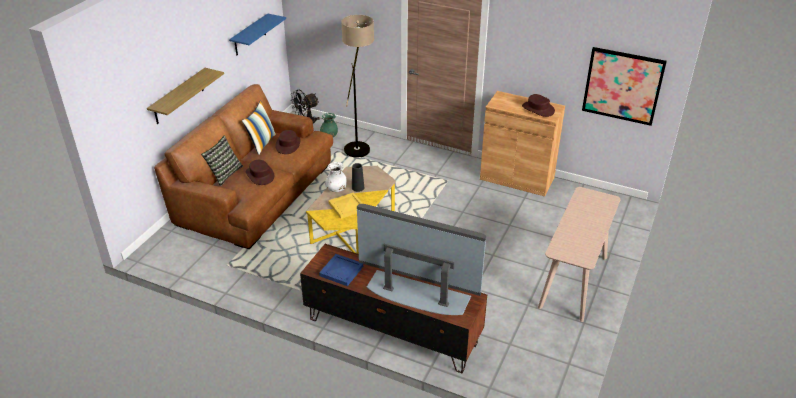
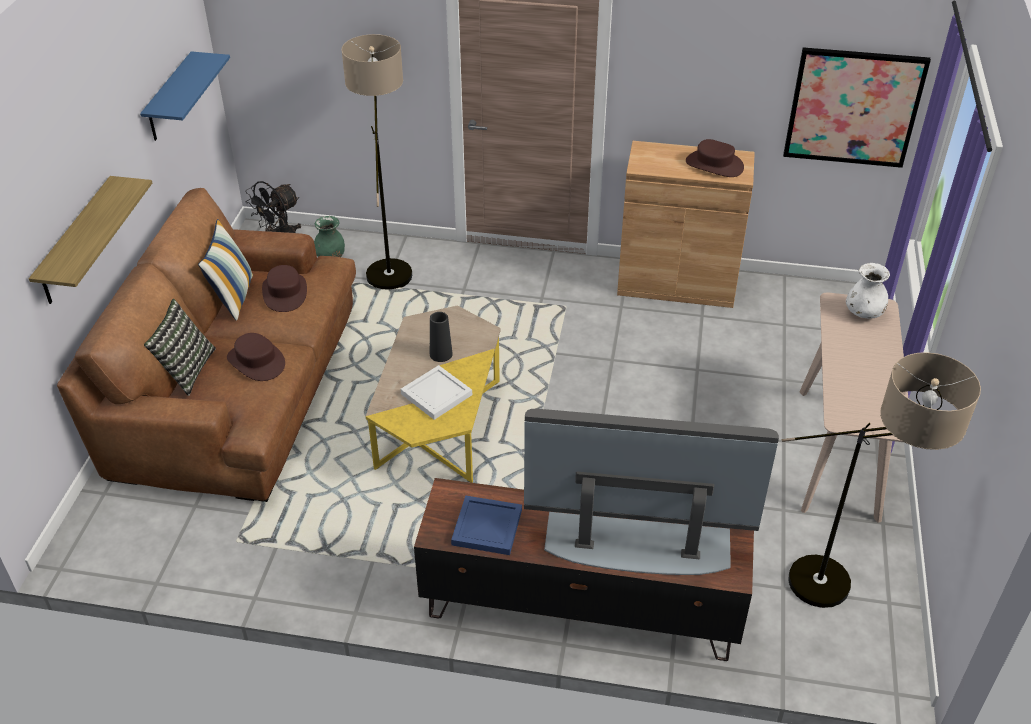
camera: 15 degrees left, 5 degrees up
white vase [325,162,347,192] -> white vase moved to [846,263,890,319]
yellow tray [328,192,363,219] -> white tray [401,365,472,420]
none -> floor lamp [782,352,981,608]

